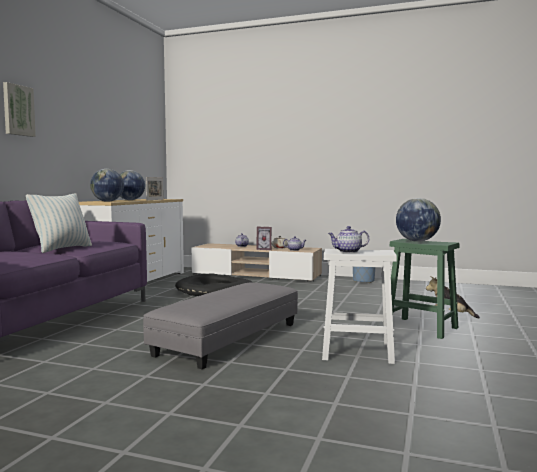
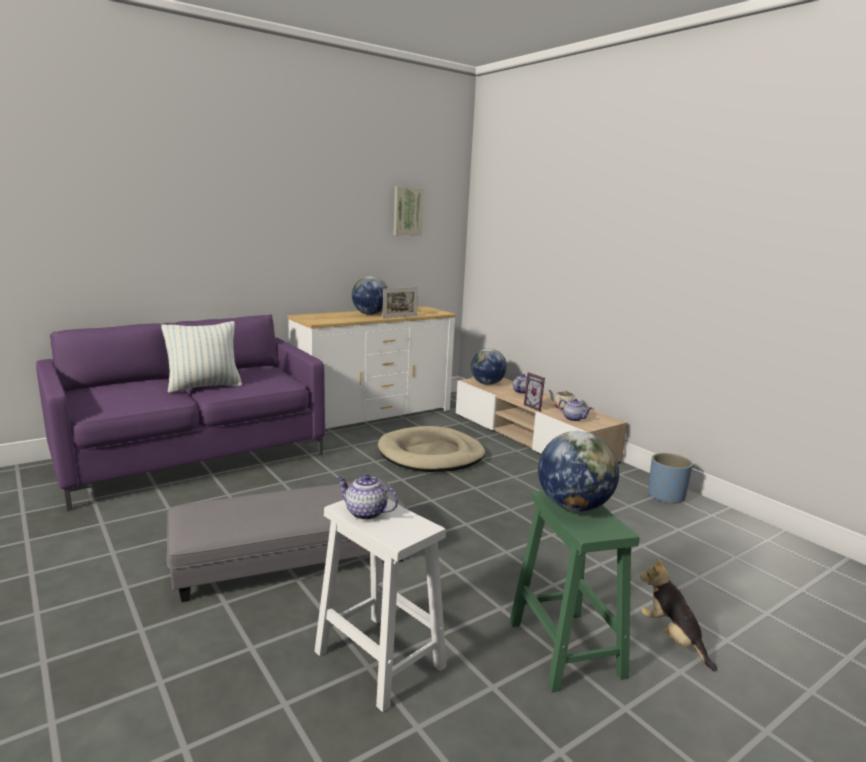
camera: 35 degrees right, 10 degrees up
picture [3,82,36,137] -> picture moved to [393,187,424,236]
globe [90,169,124,202] -> globe moved to [471,348,507,385]
black dog bed [175,274,253,296] -> beige dog bed [378,426,485,472]

